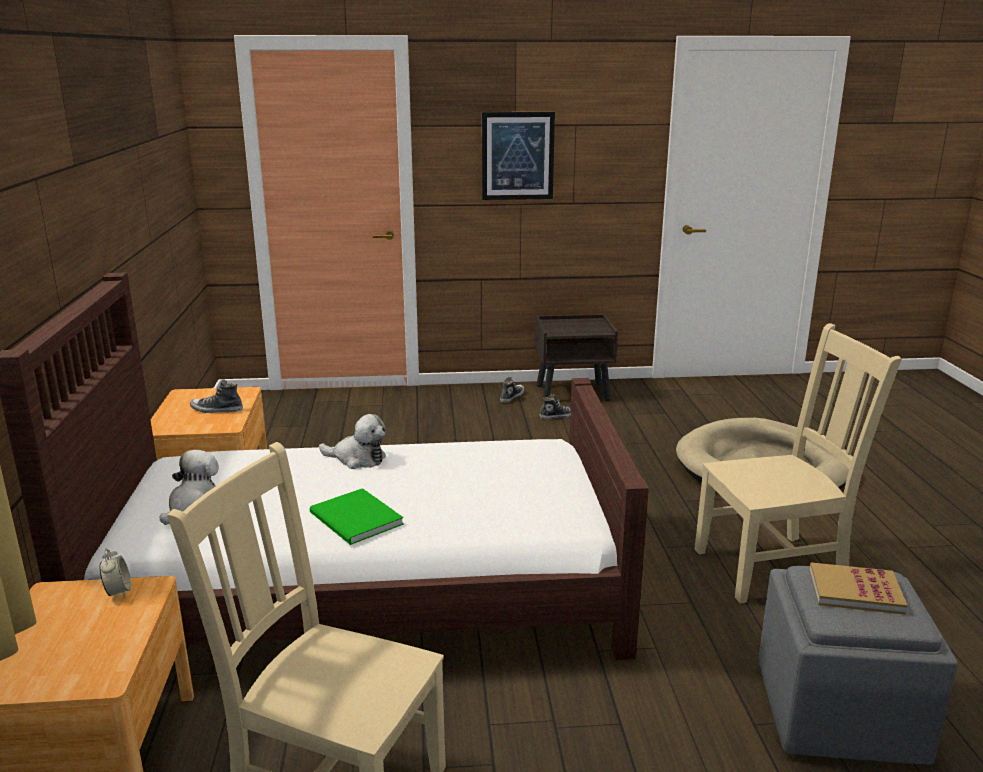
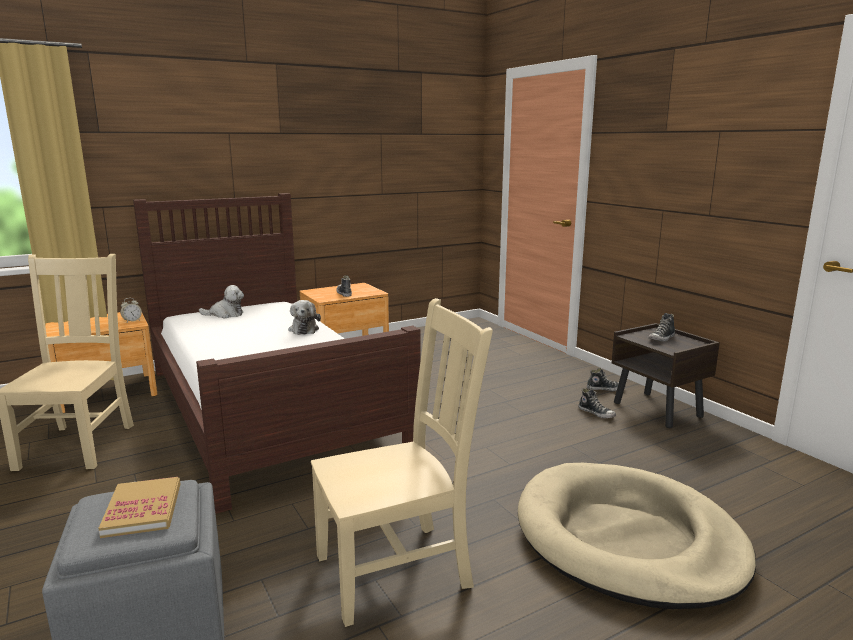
camera: 65 degrees right, 5 degrees down
green book [310,488,404,545] -> none
picture [482,112,555,200] -> none
beige chair [695,323,902,603] -> beige chair turned 75 degrees counterclockwise [311,298,493,627]
none -> shoe [649,313,675,342]

